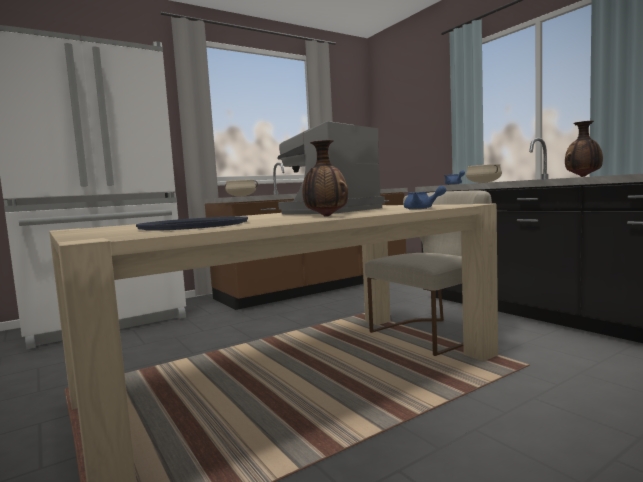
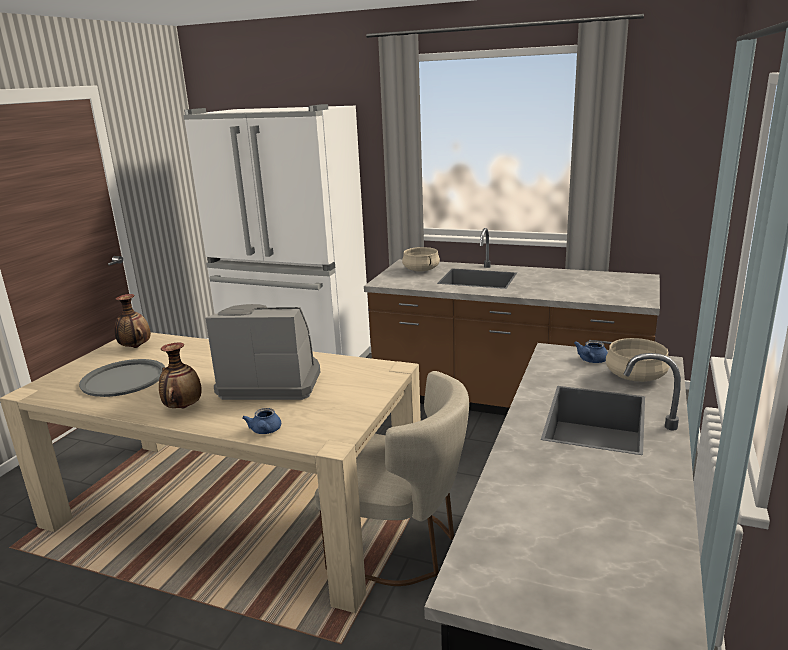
camera: 55 degrees right, 15 degrees up
blue tray [136,216,248,231] -> grey tray [79,359,165,397]
vase [565,121,603,177] -> vase moved to [114,294,151,348]

